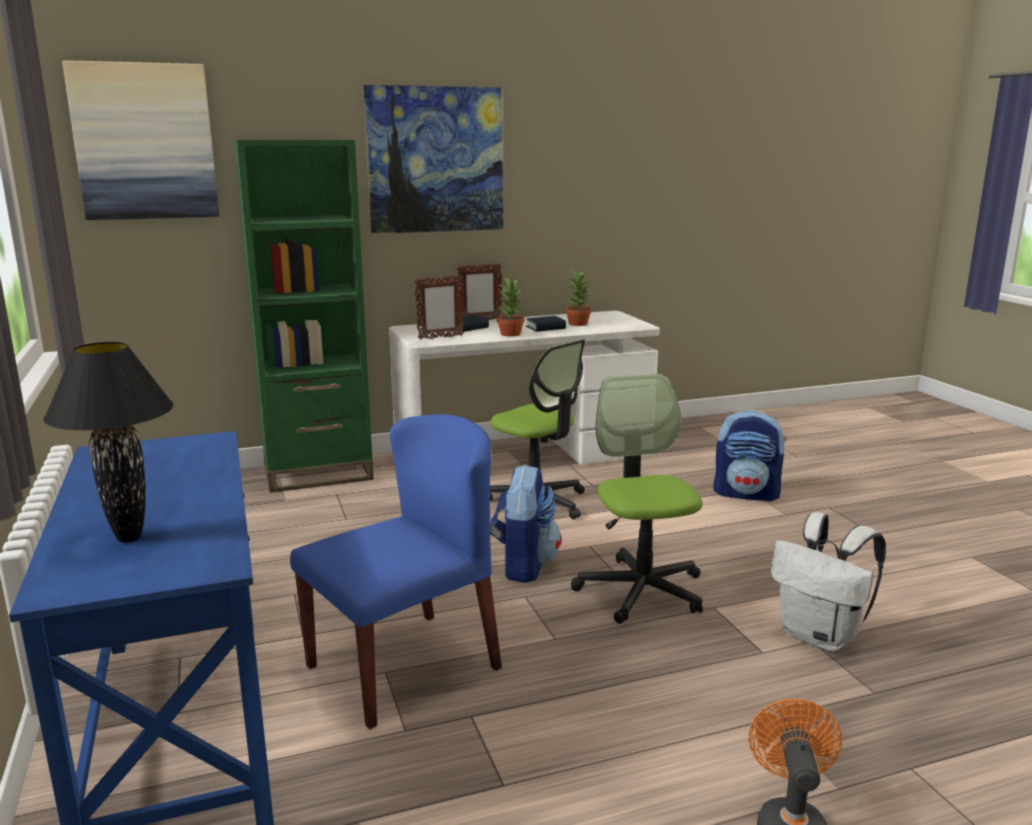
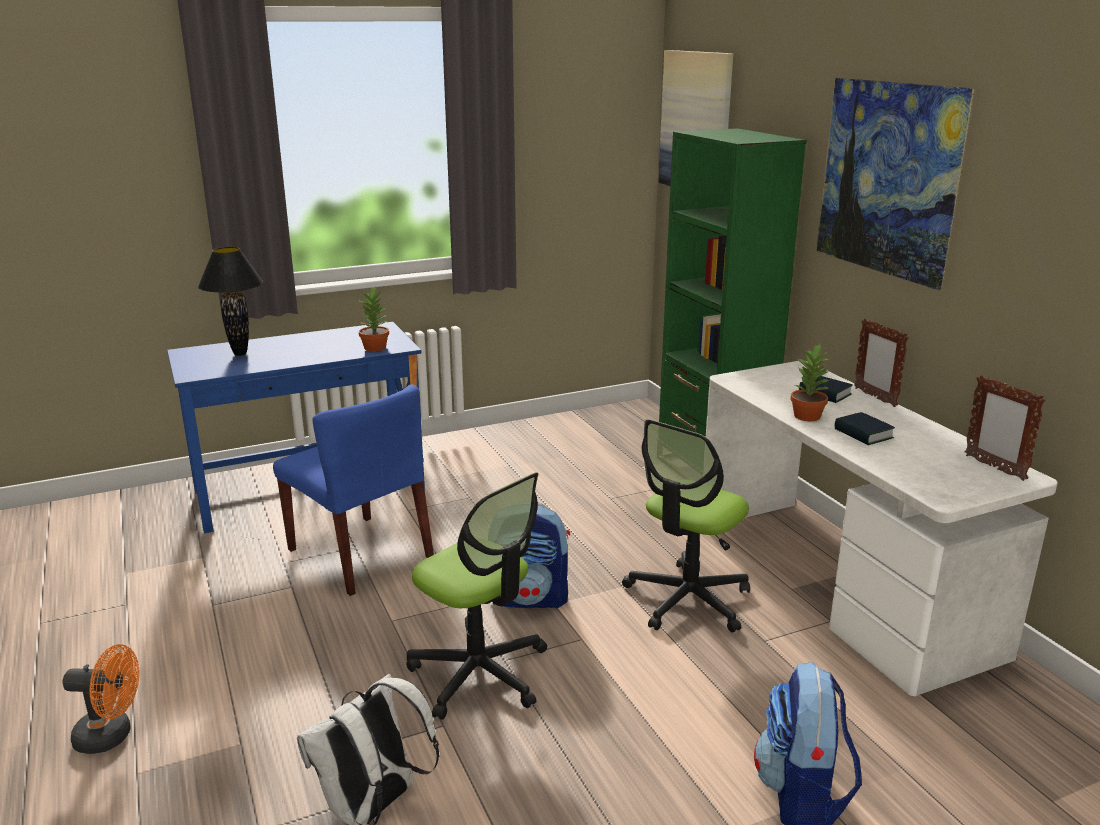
camera: 85 degrees right, 5 degrees up
picture frame [414,275,464,340] -> picture frame moved to [964,375,1046,481]
potted plant [565,271,593,326] -> potted plant moved to [358,285,389,352]
office chair [571,374,703,624] -> office chair turned 60 degrees clockwise [406,472,547,720]

